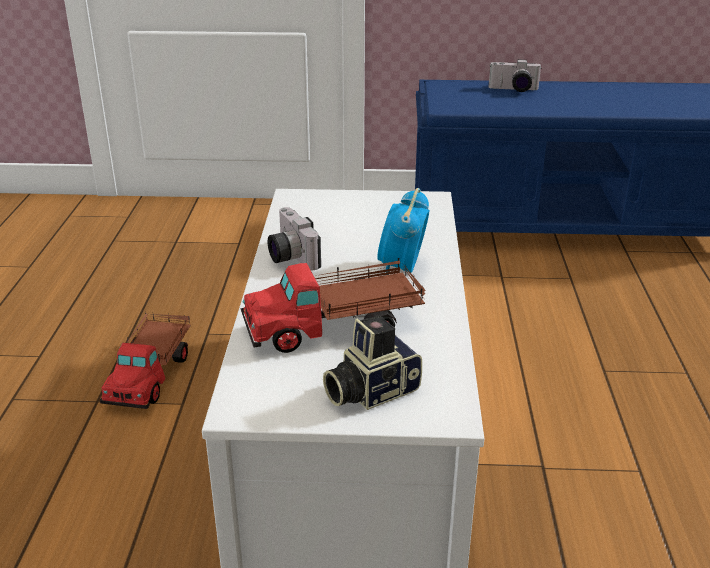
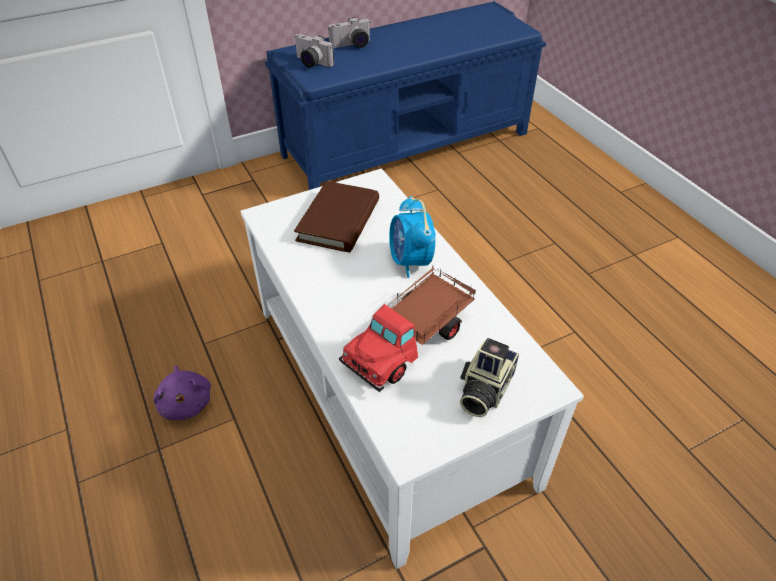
camera: 30 degrees left, 15 degrees up
toy truck [99,312,191,409] -> purple plush toy [154,366,211,420]
camera [268,207,321,270] -> camera moved to [295,34,334,67]
none -> brown book [294,181,379,253]

